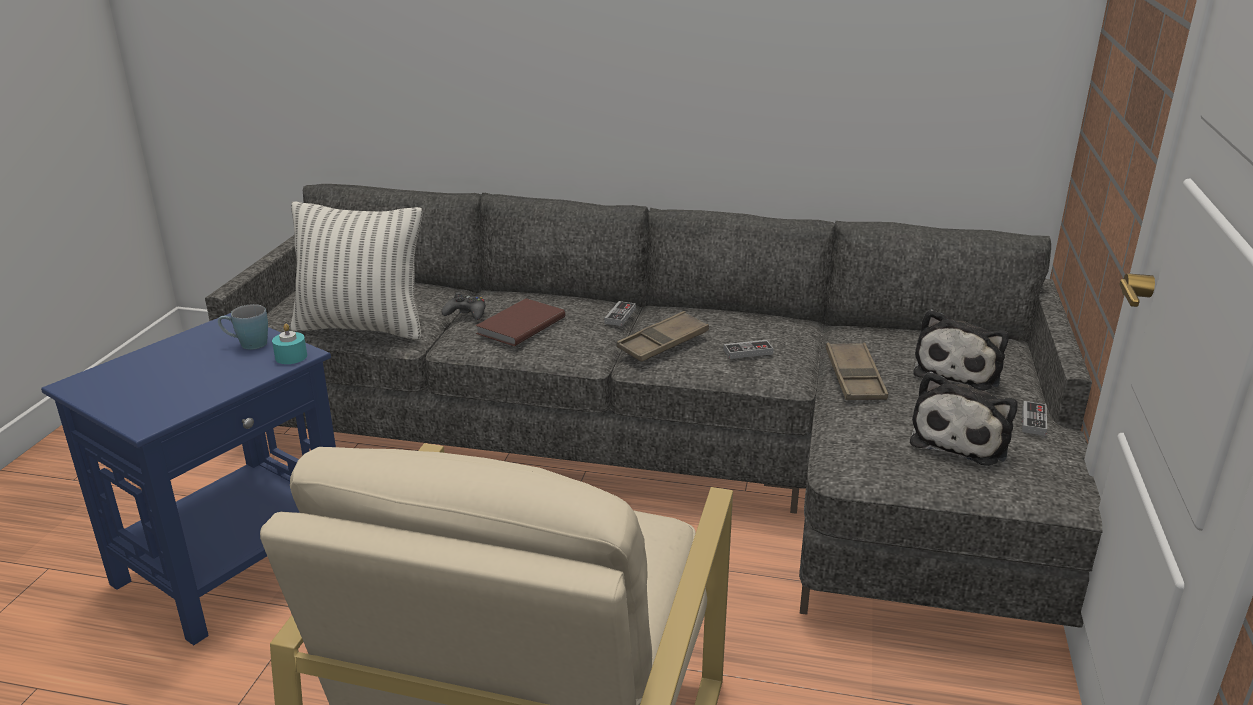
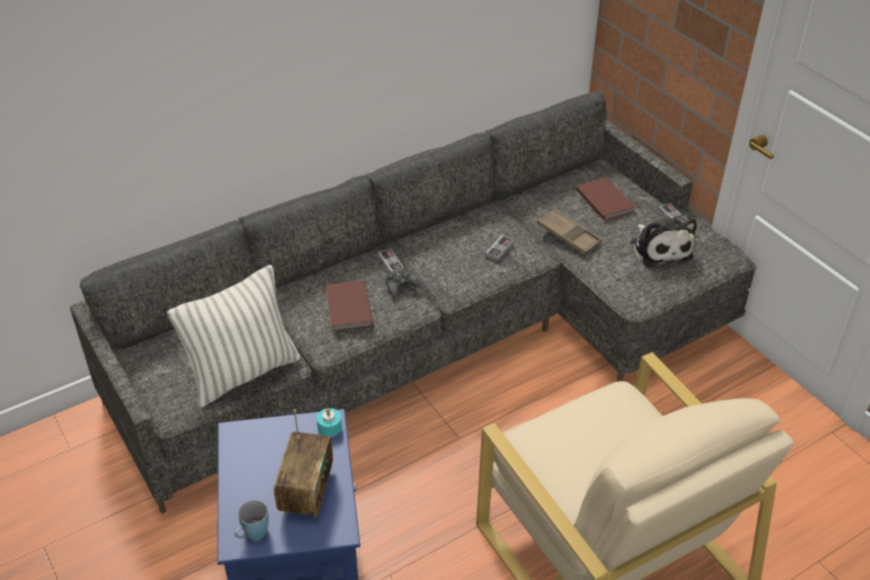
camera: 45 degrees left, 15 degrees up
blue mug [218,304,268,350] -> blue mug moved to [234,500,269,540]
black game controller [442,292,485,320] -> black game controller moved to [386,269,421,297]
brown tray [617,311,709,362] -> none
plush toy [913,309,1009,390] -> brown book [576,177,635,221]
none -> radio [274,409,333,518]

